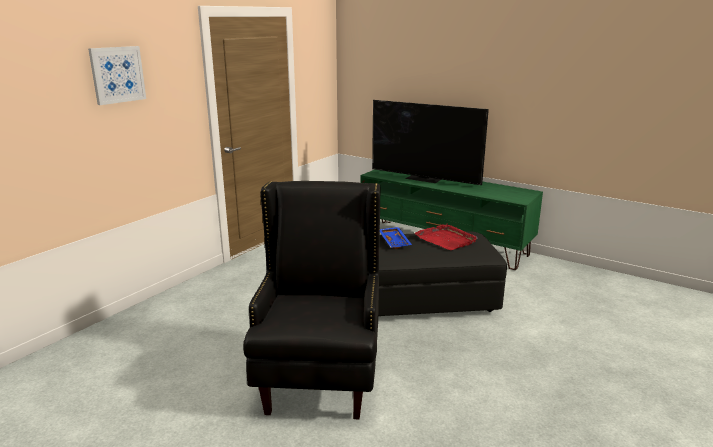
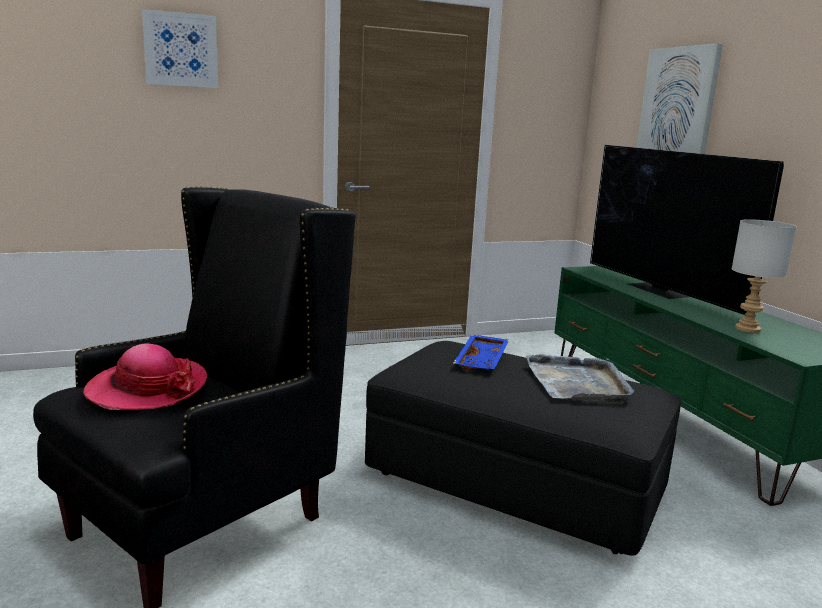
camera: 35 degrees right, 5 degrees down
red tray [415,224,478,250] -> grey tray [526,354,634,402]
none -> hat [83,343,207,410]
none -> picture [636,43,723,154]
none -> grey table lamp [732,219,797,333]

